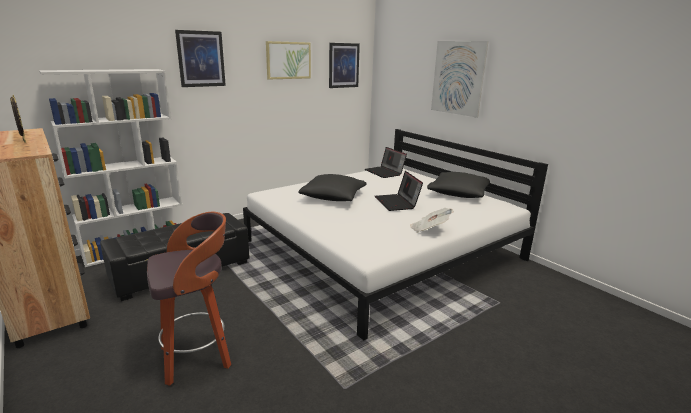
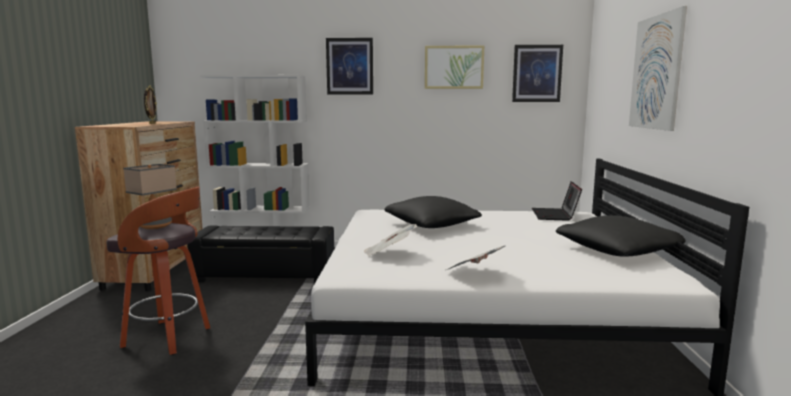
camera: 40 degrees right, 10 degrees down
laptop [375,171,423,211] -> none
none -> table lamp [123,164,177,229]
none -> newspaper [364,224,417,256]

